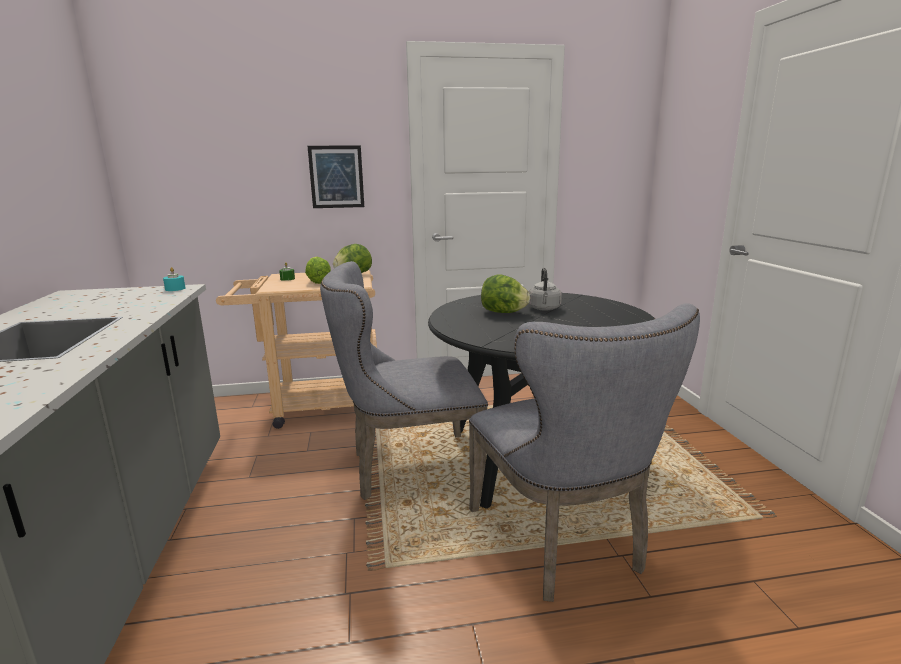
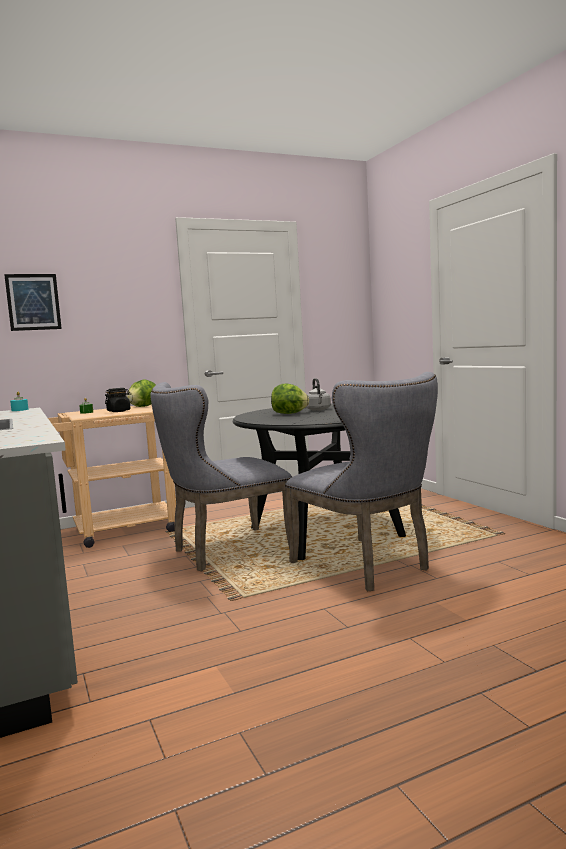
camera: 15 degrees left, 10 degrees down
lettuce [305,257,331,284] -> black jar [105,388,131,412]
picture [308,145,364,208] -> picture moved to [4,274,62,331]

